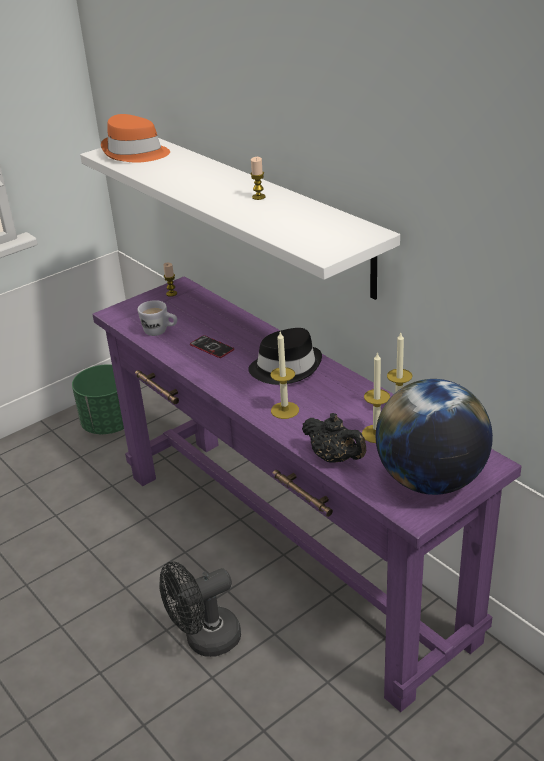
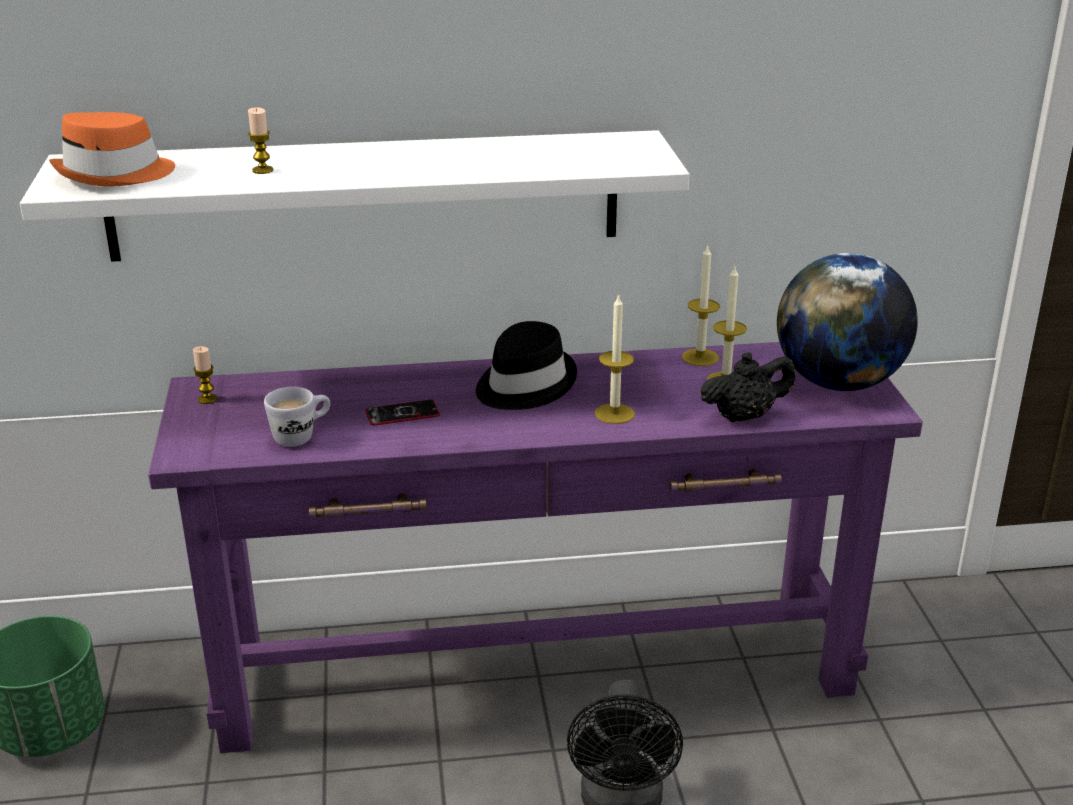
camera: 60 degrees left, 5 degrees down
candle [250,157,266,200] -> candle moved to [248,107,273,174]

